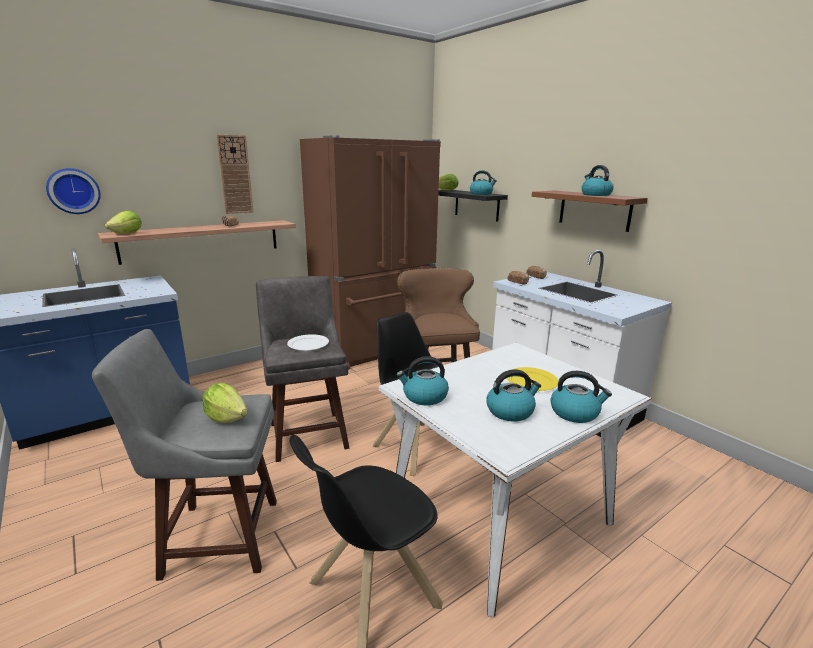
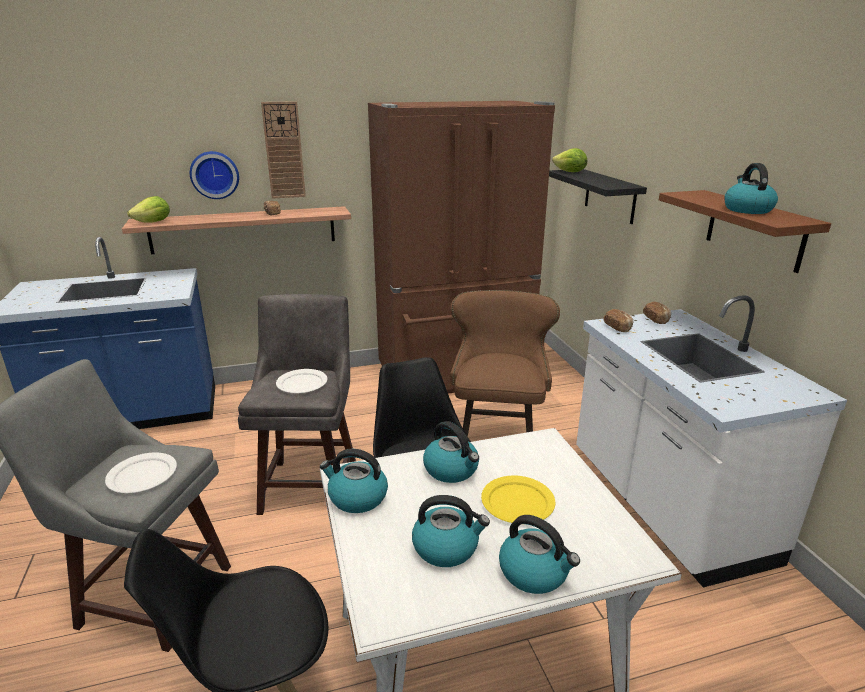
camera: 20 degrees right, 5 degrees up
wall clock [46,168,101,214] -> wall clock moved to [190,151,239,199]
lettuce [203,383,248,423] -> white plate [105,453,177,493]
kettle [470,170,497,195] -> kettle moved to [423,421,479,483]

